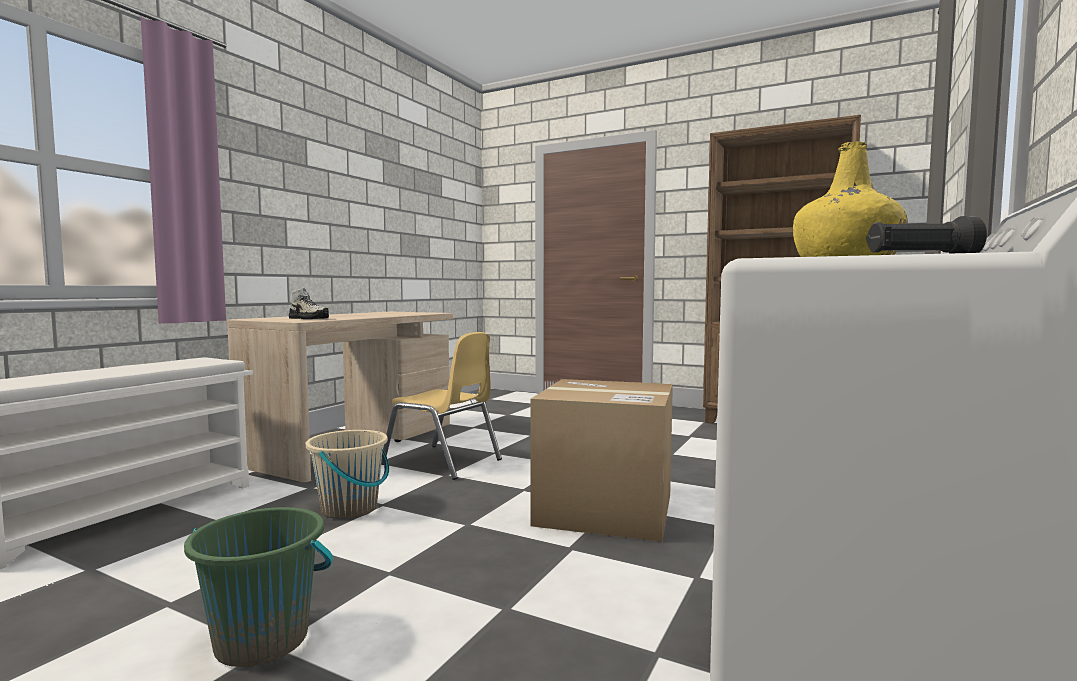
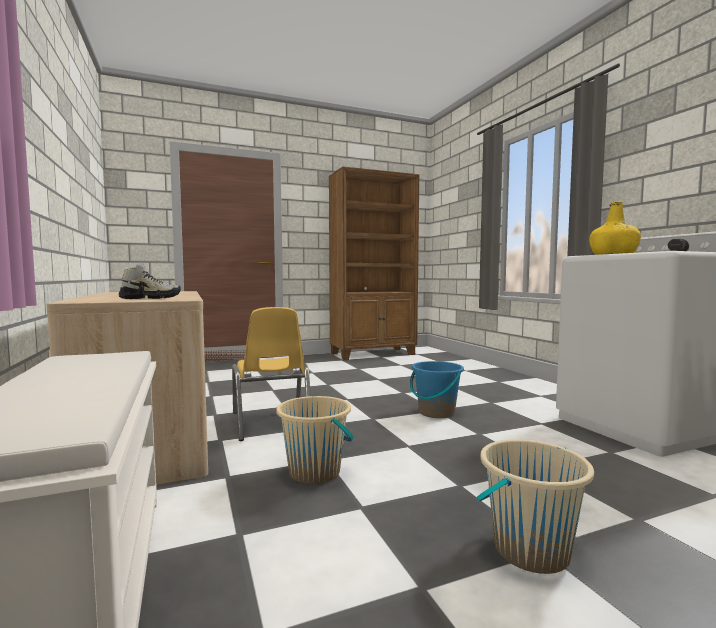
camera: 50 degrees left, 0 degrees up
green bucket [184,507,333,667] -> beige bucket [476,439,594,574]
yellow chair [381,332,502,480] -> yellow chair turned 90 degrees clockwise [232,307,311,441]
cardboard box [530,379,673,542] -> blue bucket [410,361,464,418]

